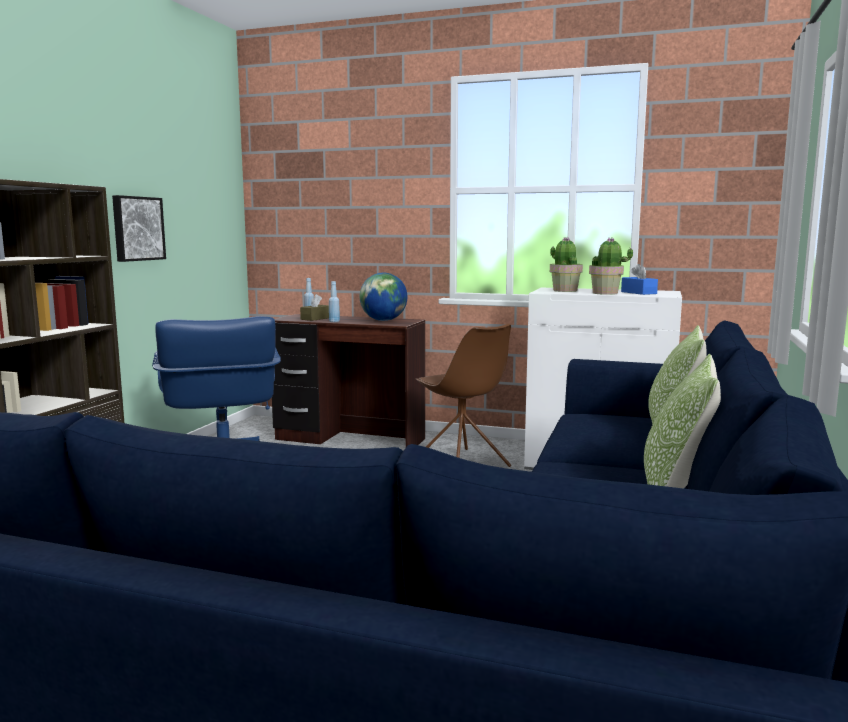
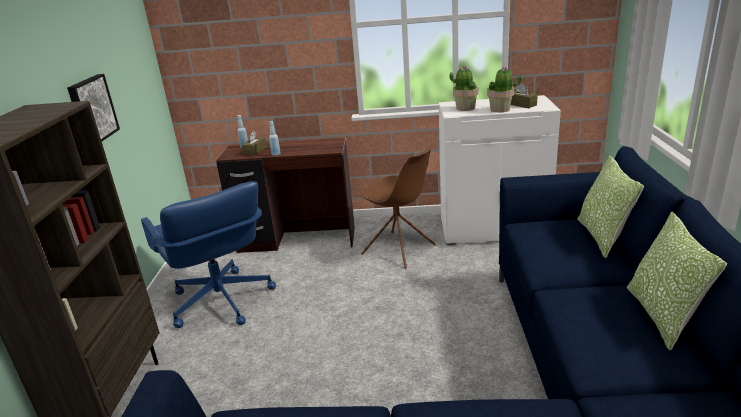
camera: 15 degrees left, 15 degrees up
globe [360,273,407,321] -> none
blue tissue box [621,264,658,295] -> brown tissue box [511,83,538,108]

